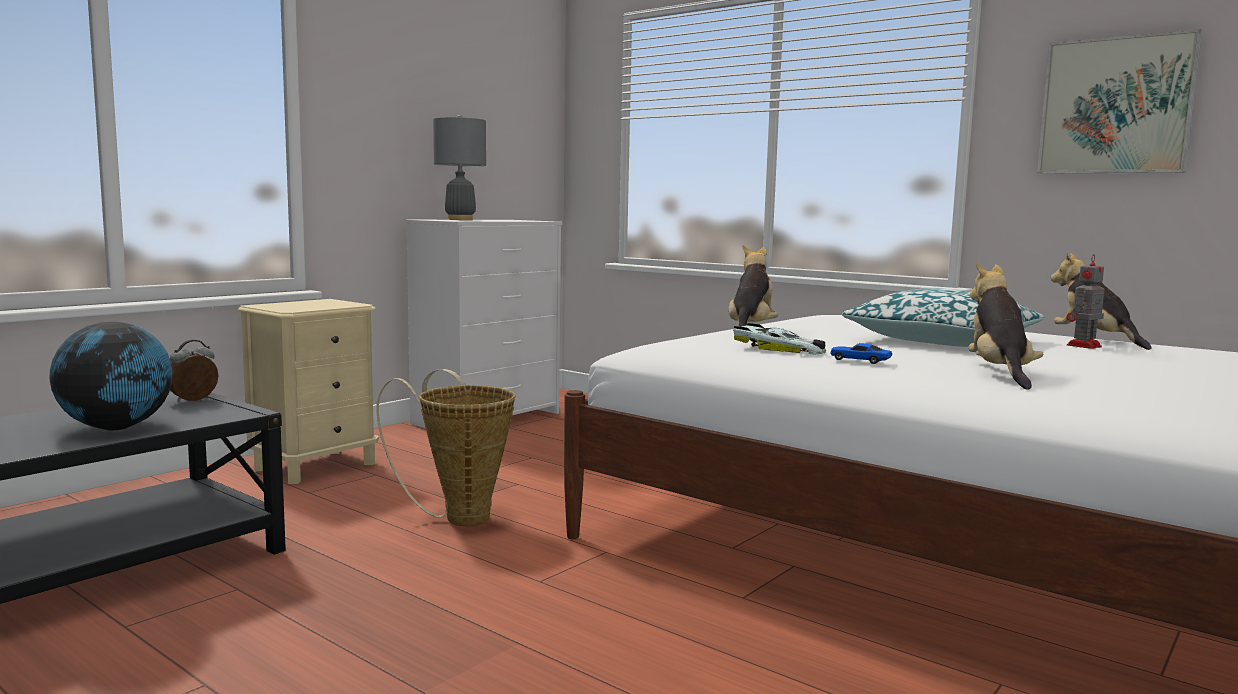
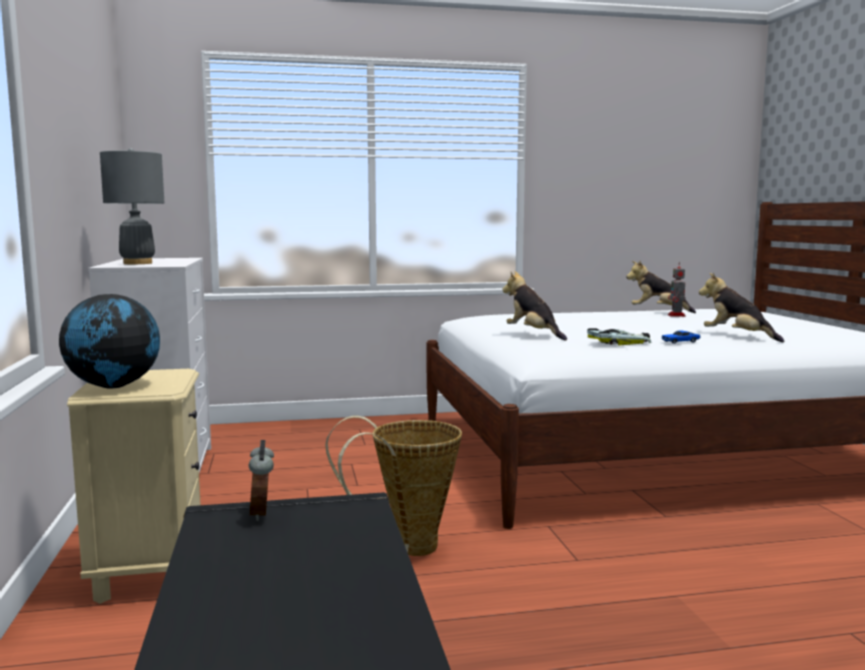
camera: 50 degrees left, 0 degrees up
globe [49,322,173,430] -> globe moved to [59,294,160,389]
pillow [842,288,1044,347] -> none
picture [1037,29,1202,174] -> none

